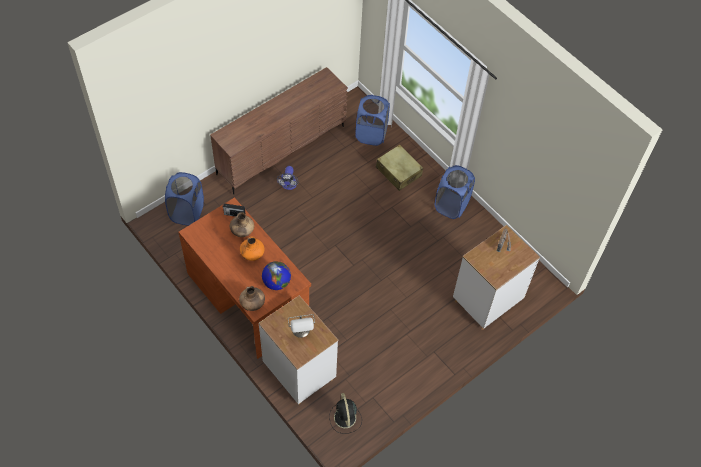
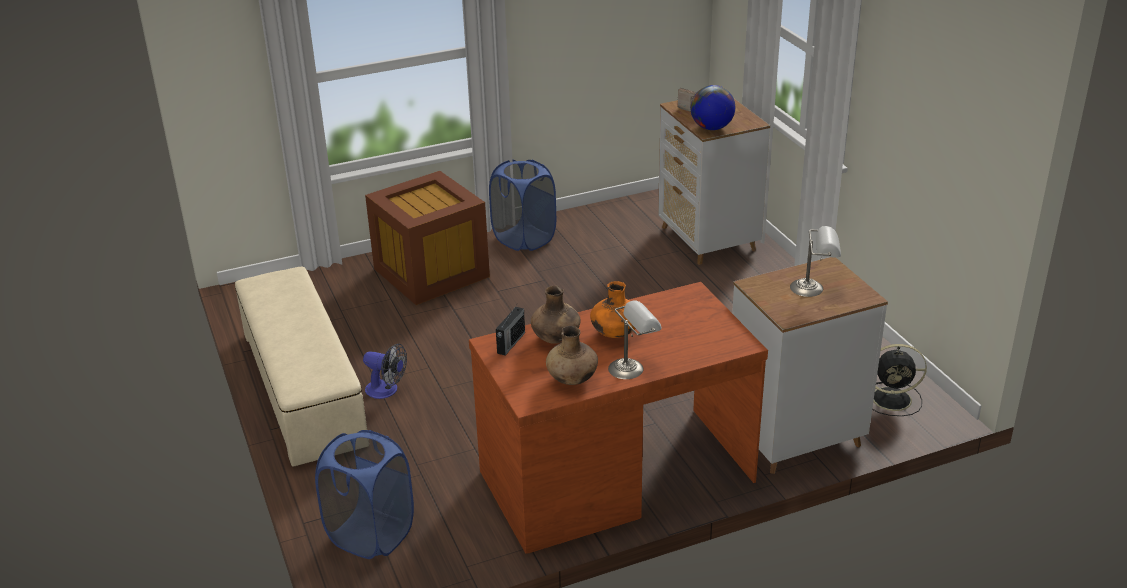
camera: 70 degrees left, 25 degrees down
brown dresser [210,67,348,194] -> beige bench [235,267,367,467]
brown vase [239,286,265,311] -> brown vase moved to [546,326,598,385]
globe [262,261,291,290] -> globe moved to [691,85,735,130]
blue laundry basket [355,95,390,146] -> none
beige suitcase [376,144,423,191] -> brown storage box [365,171,490,305]
none -> white table lamp [608,301,662,379]

